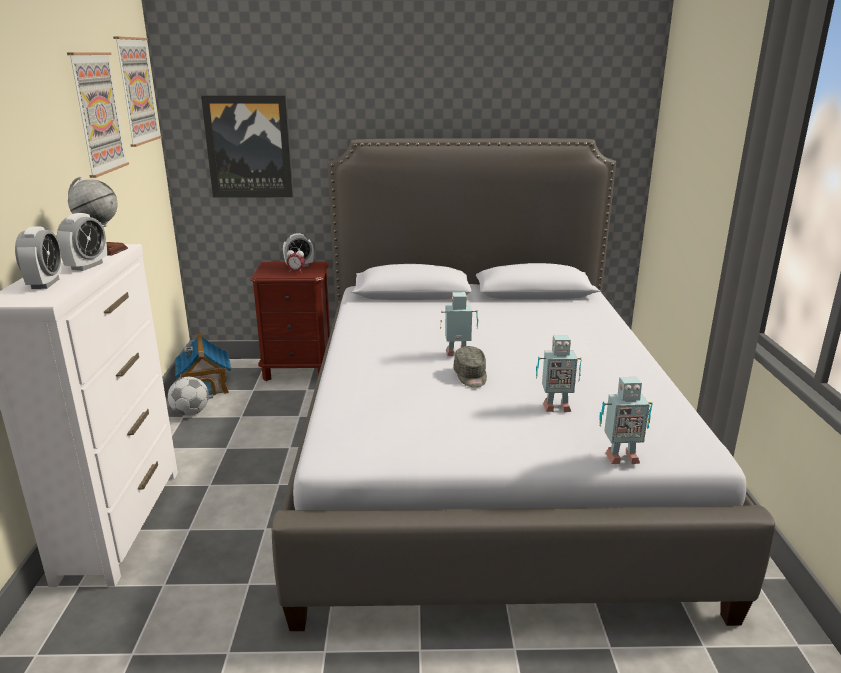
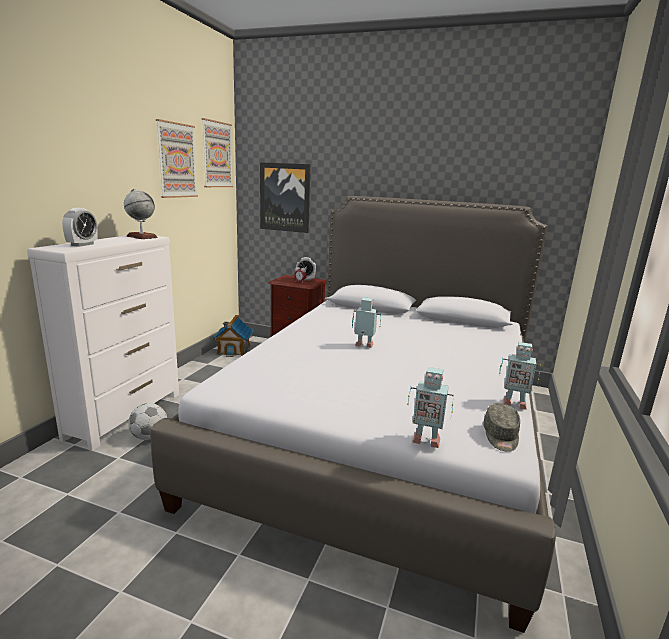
camera: 20 degrees right, 5 degrees down
alarm clock [57,213,107,271] -> none
football [168,377,209,416] -> football moved to [128,403,167,440]
grey cap [453,346,487,387] -> grey cap moved to [483,403,520,452]
toy robot [536,335,582,412] -> toy robot moved to [499,342,541,410]

